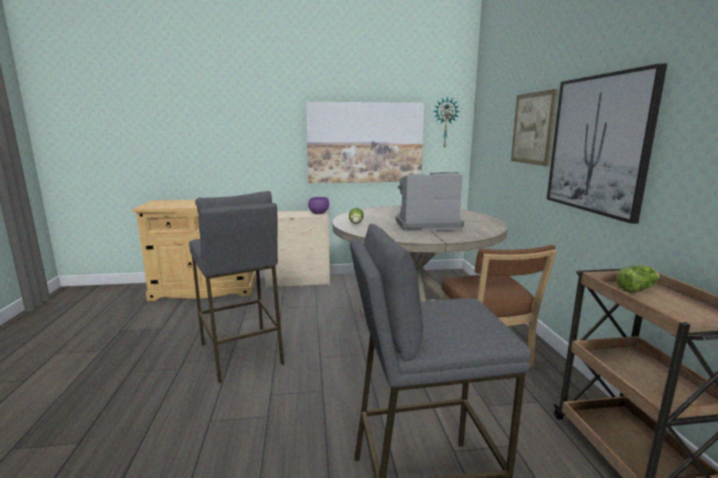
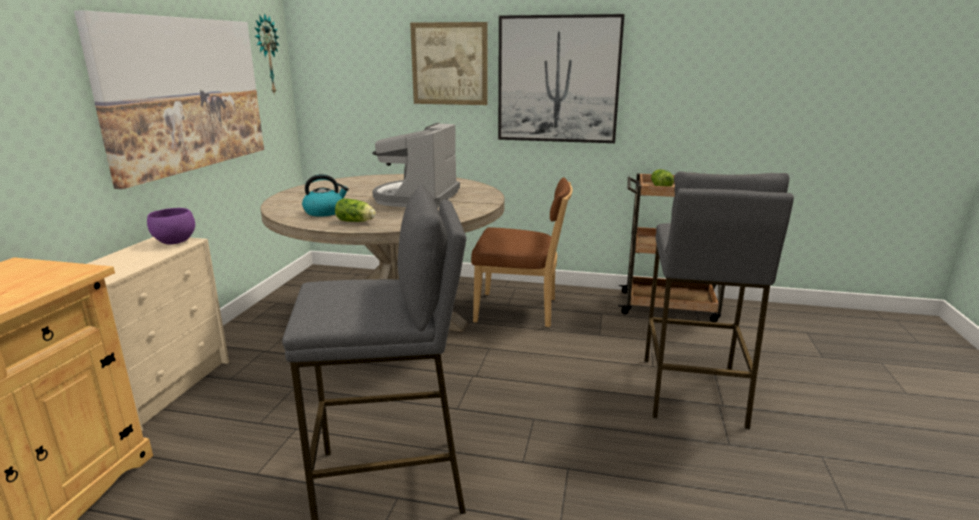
camera: 70 degrees left, 5 degrees up
none -> kettle [302,174,349,217]

